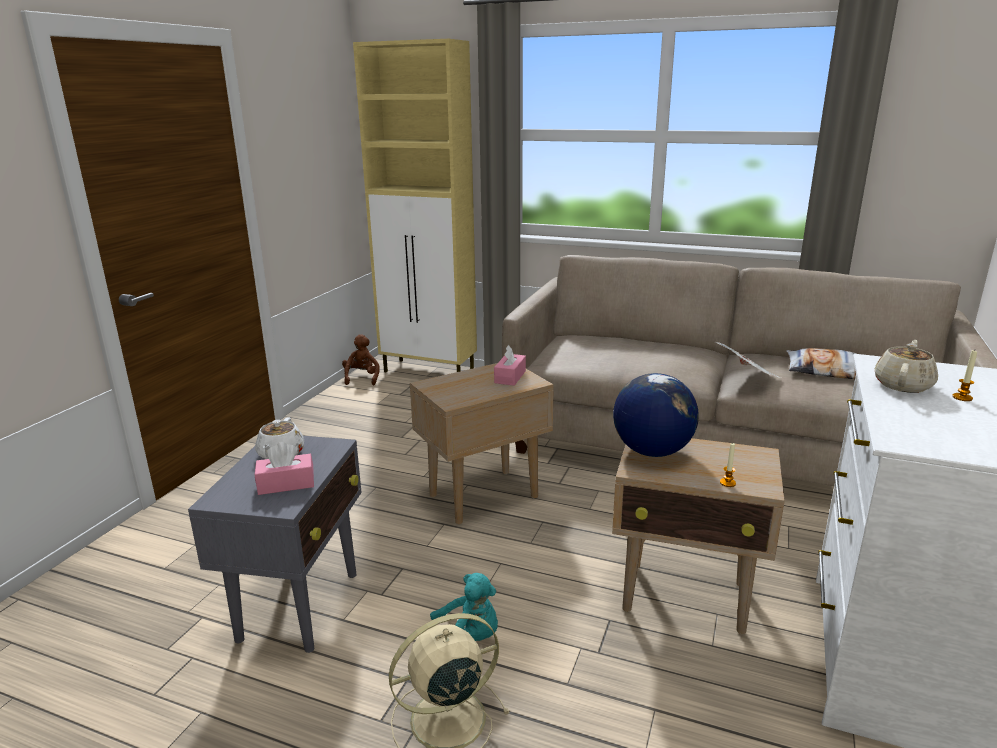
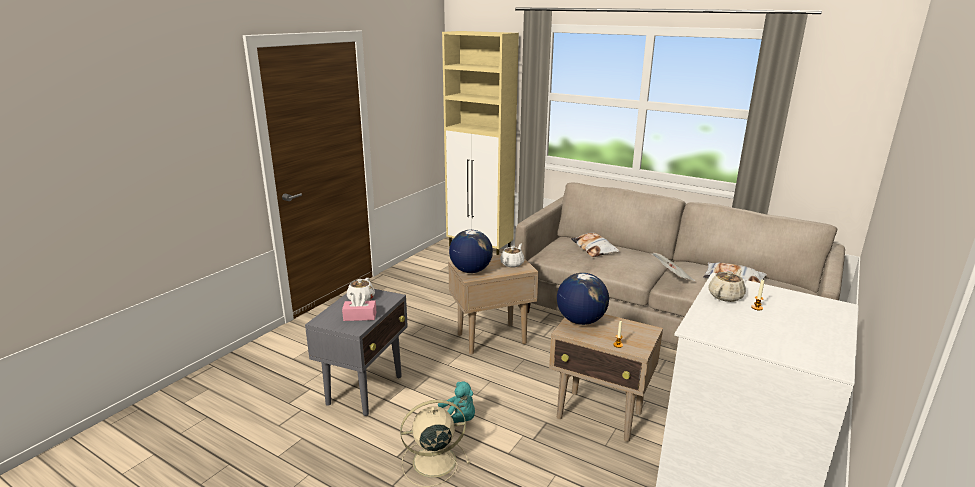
camera: 10 degrees right, 0 degrees up
brown plush toy [342,334,380,385] -> none
pink tissue box [494,345,526,386] -> white teapot [500,244,524,267]
none -> globe [449,230,493,273]
none -> pillow [571,233,619,257]

